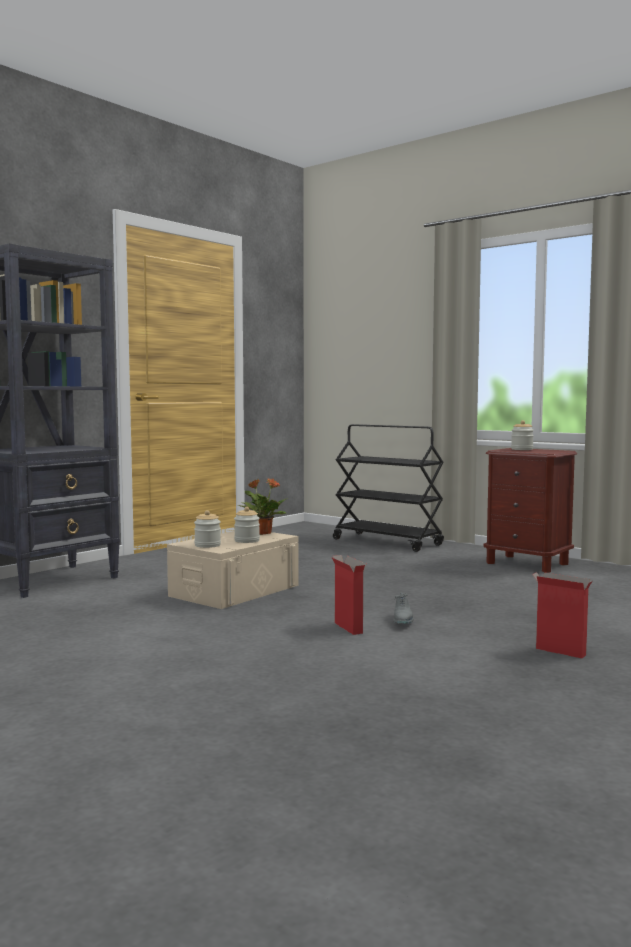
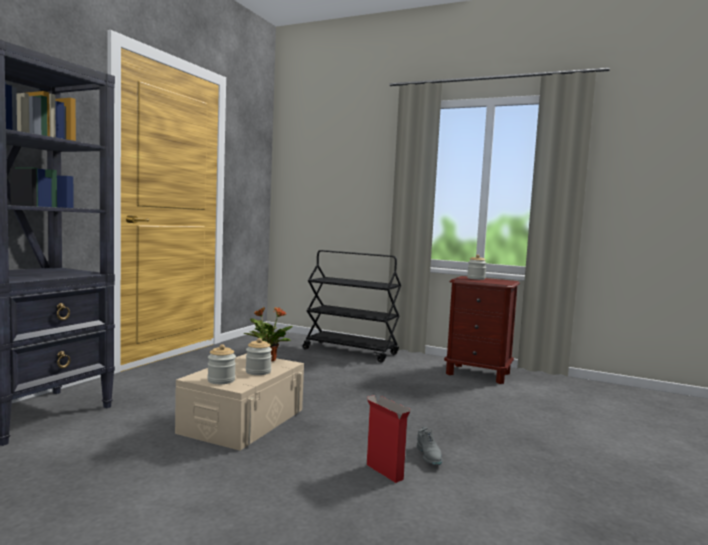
camera: 15 degrees left, 0 degrees up
cardboard box [532,572,592,658] -> none

